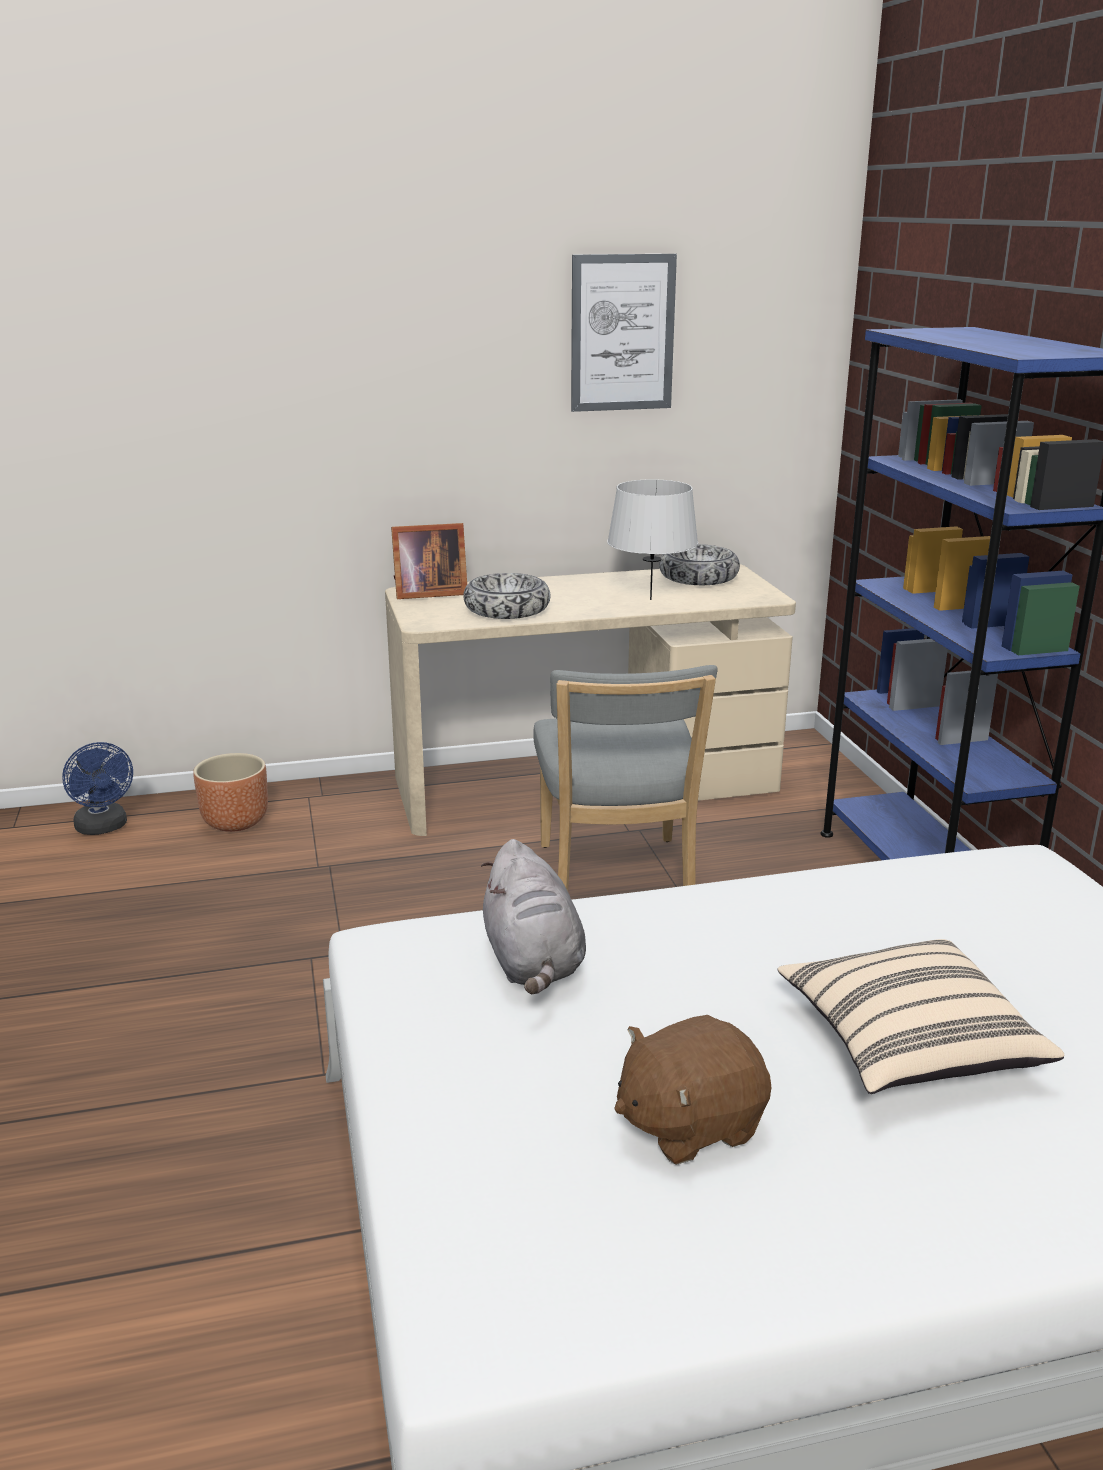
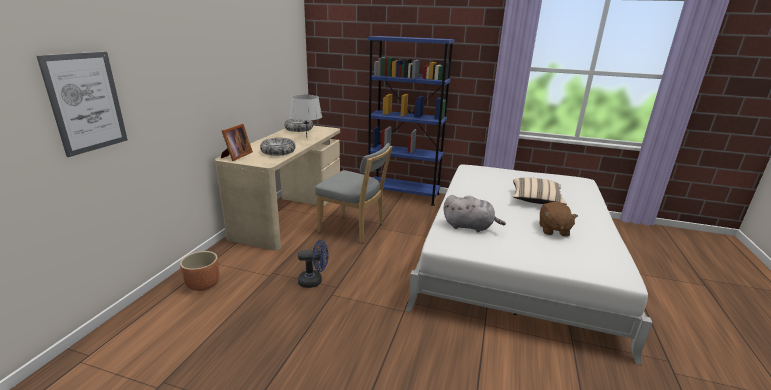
camera: 60 degrees left, 0 degrees up
blue fan [62,742,133,835] -> blue fan moved to [298,240,328,288]
picture [571,254,677,412] -> picture moved to [37,52,128,157]

